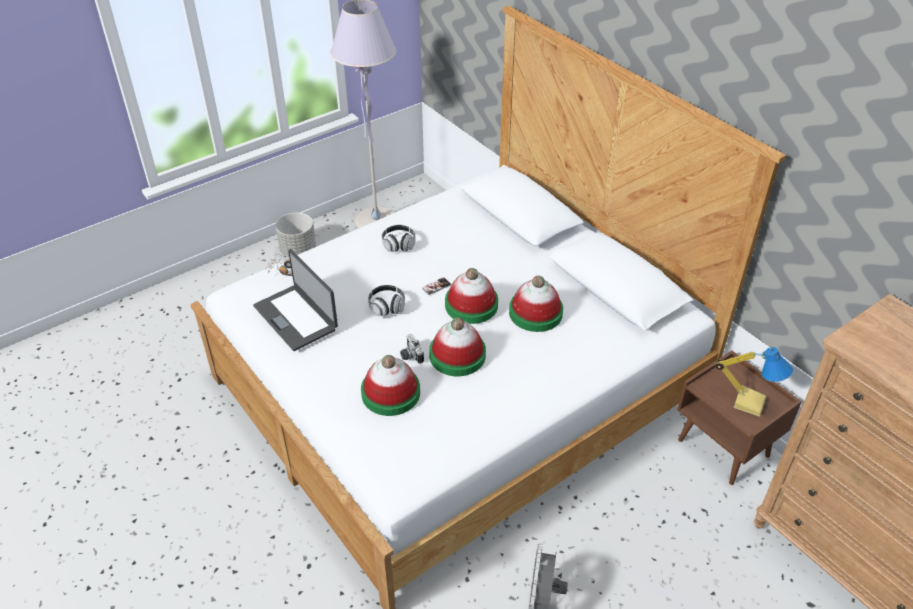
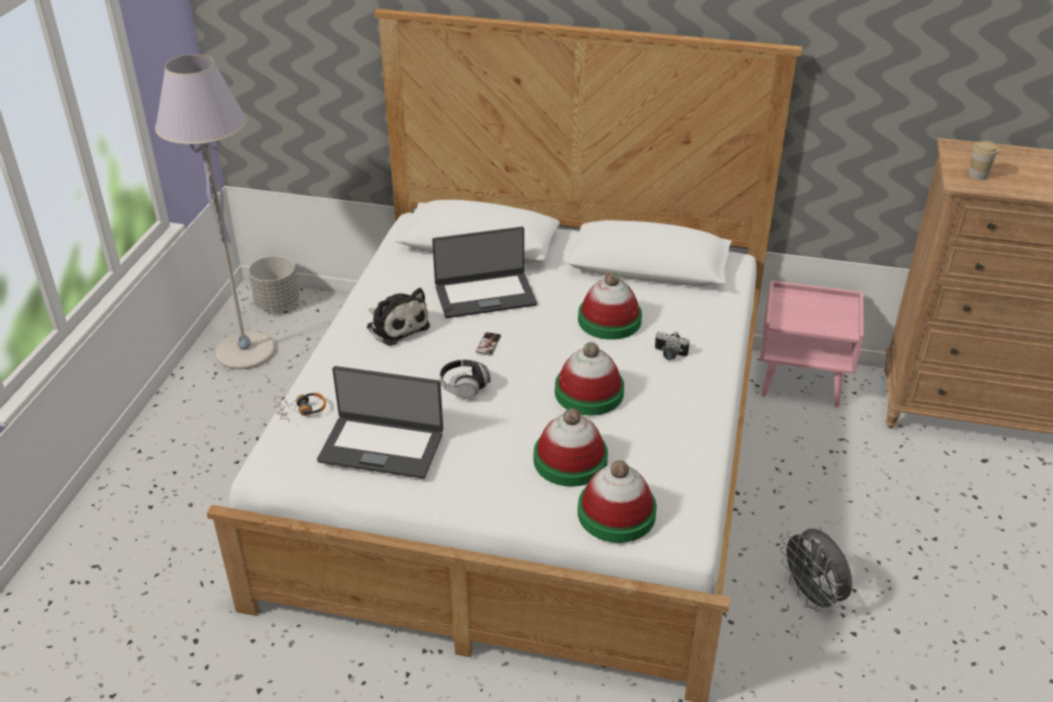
camera: 40 degrees left, 5 degrees down
grey planter [275,213,316,257] -> grey planter moved to [248,256,299,311]
headphones [382,225,416,252] -> plush toy [367,288,430,346]
camera [400,334,424,364] -> camera moved to [655,331,690,360]
hat [445,268,498,324] -> hat moved to [578,460,657,543]
brown nightstand [677,351,802,485] -> pink nightstand [760,280,864,408]
table lamp [715,347,793,417] -> none
none -> laptop [432,227,537,318]
none -> cup [969,141,999,180]

